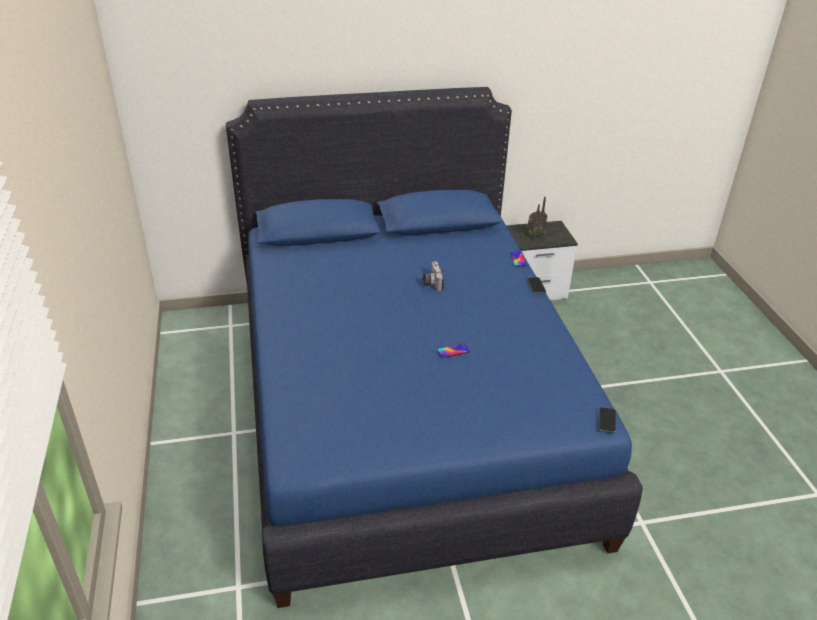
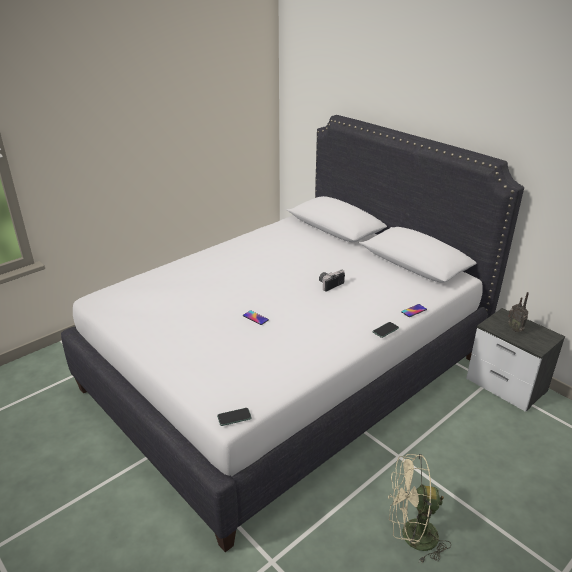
camera: 60 degrees right, 5 degrees down
blue bed [226,87,643,608] -> white bed [61,115,524,552]
none -> beige fan [388,454,451,564]

